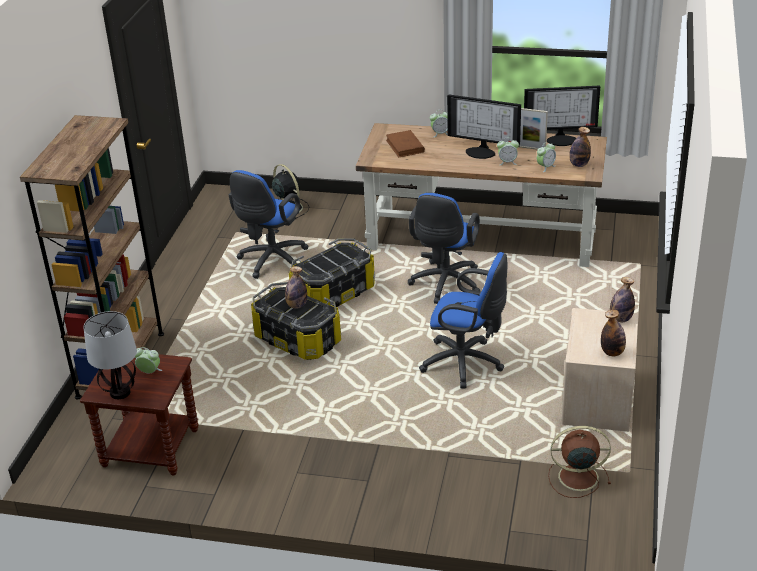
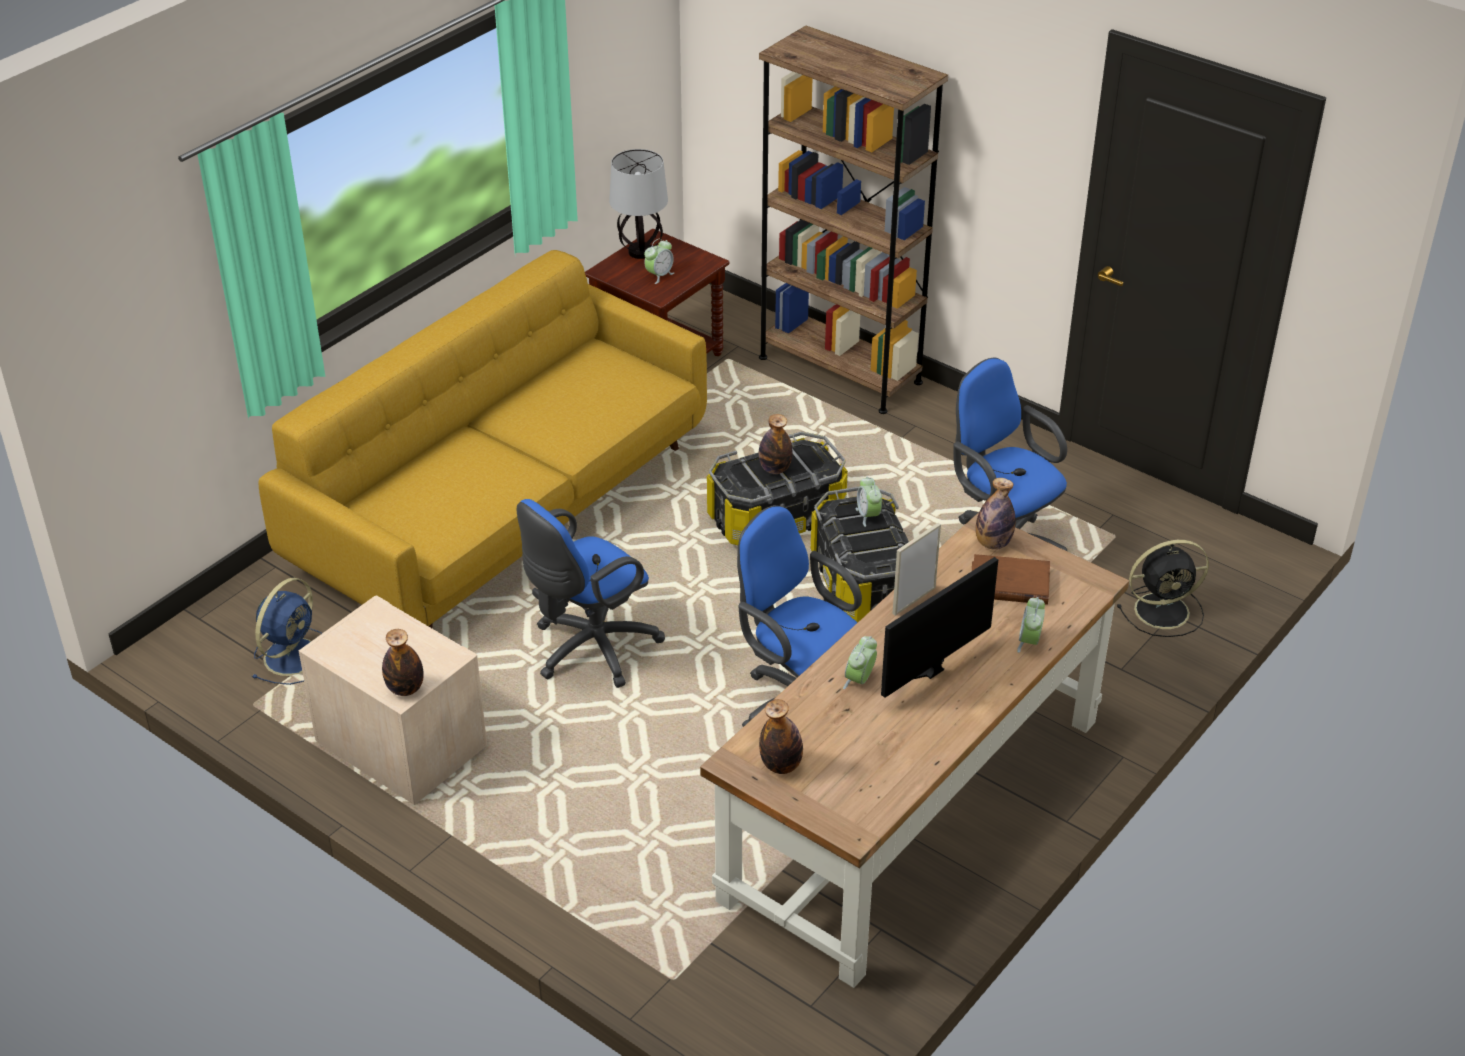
camera: 115 degrees right, 5 degrees up
picture frame [519,108,548,150] -> picture frame moved to [893,523,941,616]
monitor [524,86,600,146] -> none
alarm clock [537,142,556,172] -> alarm clock moved to [856,476,882,527]
brown fan [548,426,611,498] -> blue fan [252,578,322,685]
bottle [601,310,626,356] -> bottle moved to [976,478,1015,550]
none -> yellow sofa [259,250,707,628]

